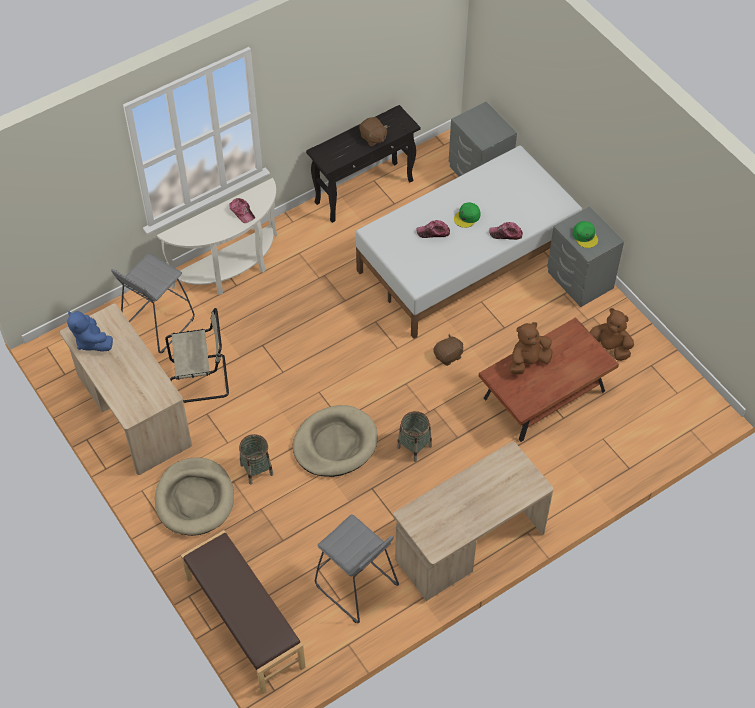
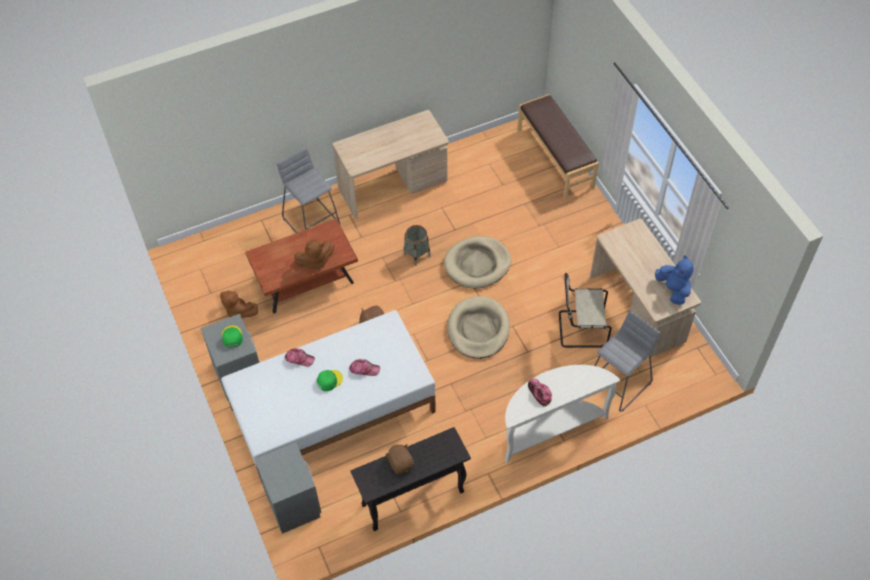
camera: 170 degrees left, 0 degrees up
beige dog bed [155,458,234,536] -> beige dog bed moved to [447,296,510,359]
basket [239,434,273,484] -> none
grey stool [315,514,399,623] -> grey stool moved to [277,148,340,233]

